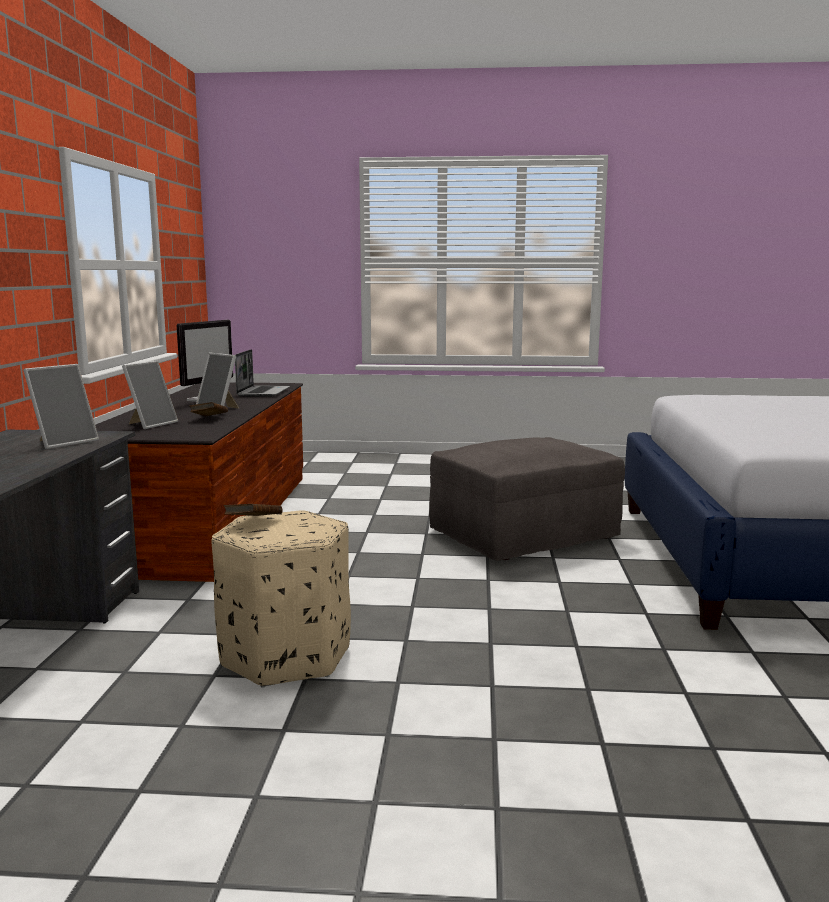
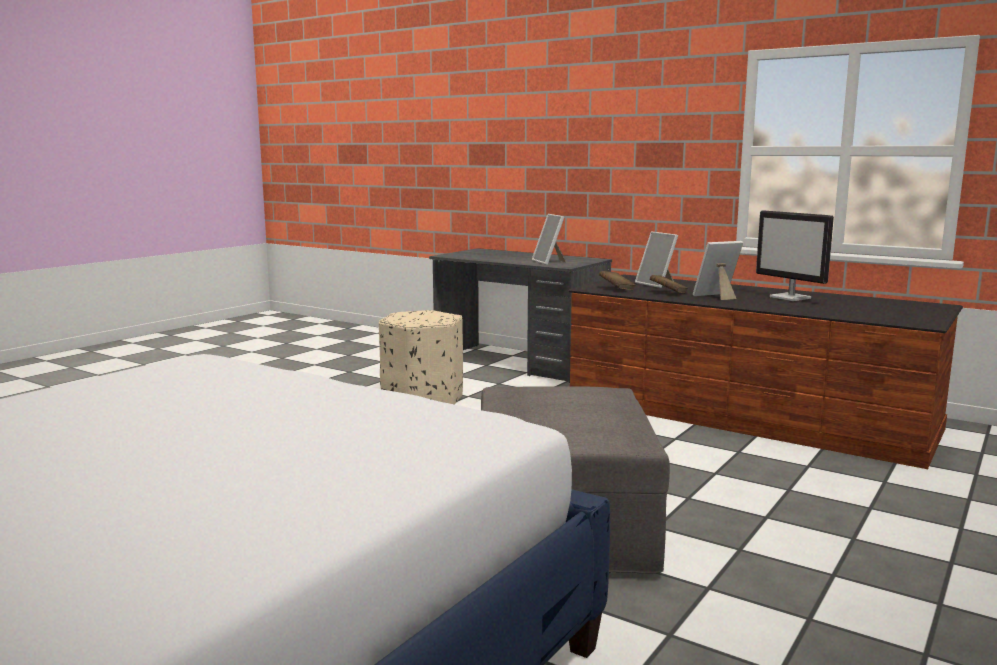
camera: 120 degrees right, 0 degrees up
brown book [224,504,283,516] -> brown book moved to [599,271,636,290]
laptop [235,349,290,397] -> none

